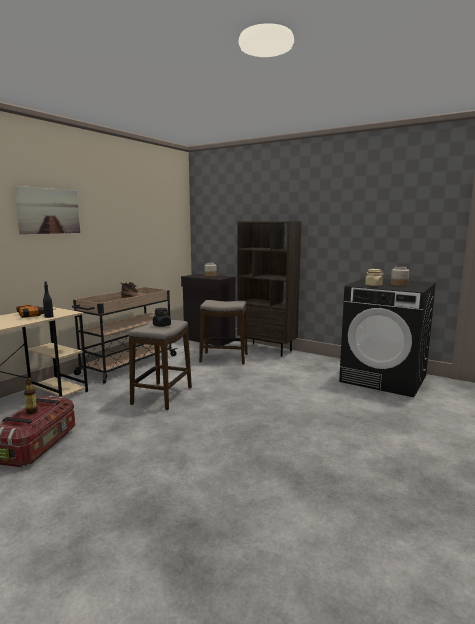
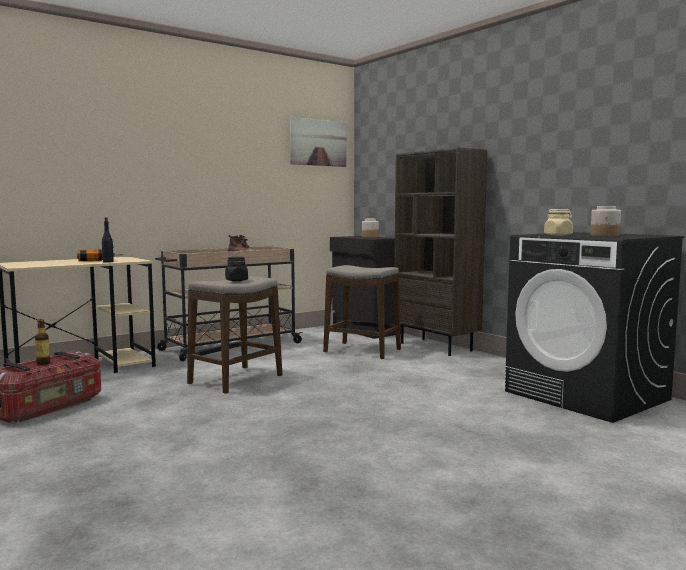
camera: 20 degrees right, 5 degrees down
picture [14,186,80,234] -> picture moved to [290,117,346,167]

